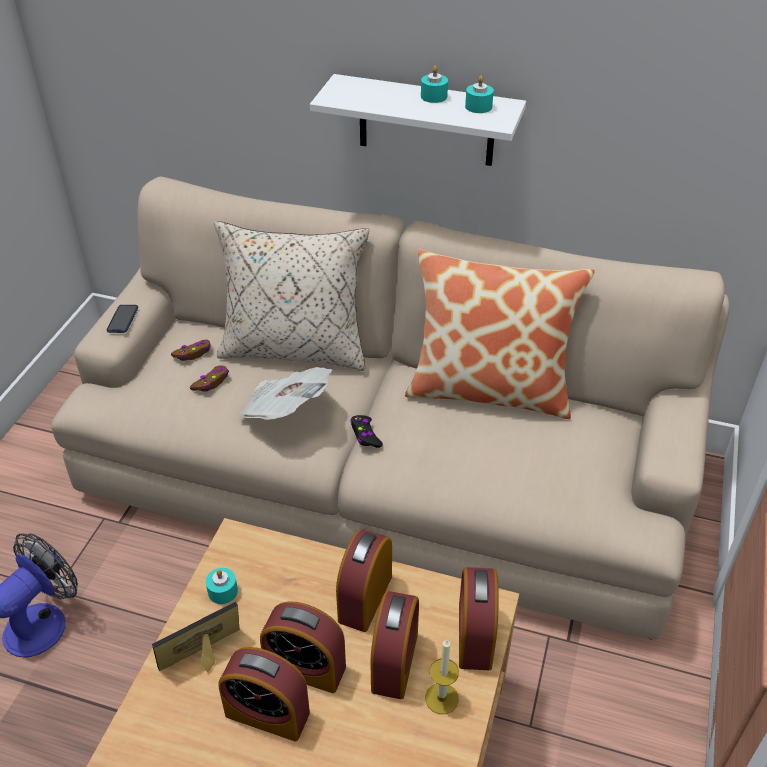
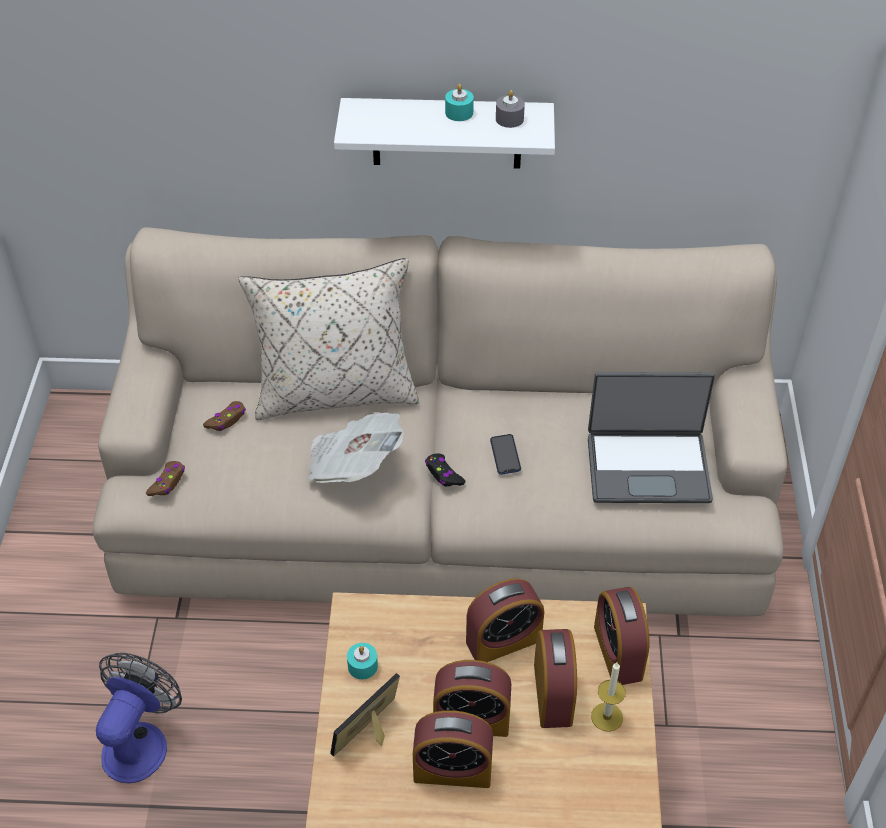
camera: 15 degrees left, 5 degrees up
phone [106,305,138,333] -> phone moved to [490,434,521,475]
brown game controller [190,365,229,392] -> brown game controller moved to [146,461,185,496]
alarm clock [336,529,392,632] -> alarm clock turned 120 degrees counterclockwise [466,579,544,662]
pillow [405,250,595,419] -> none
turquoise candle [465,76,494,113] -> grey candle [496,90,525,128]
none -> laptop [588,372,715,503]

